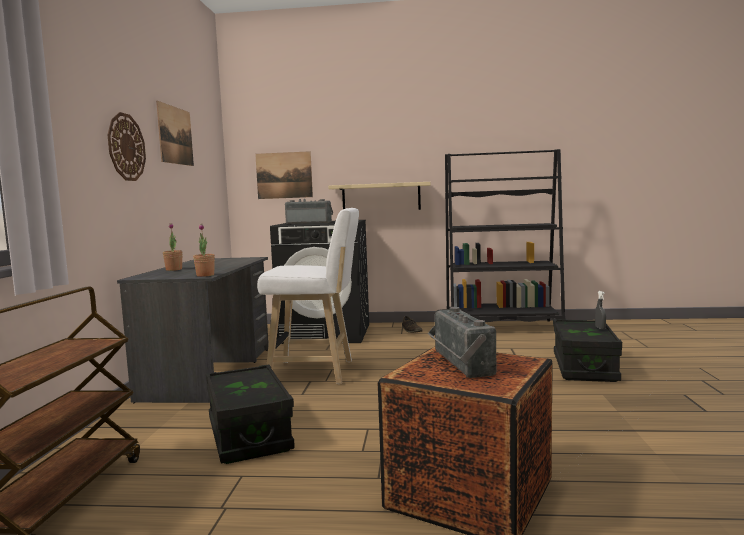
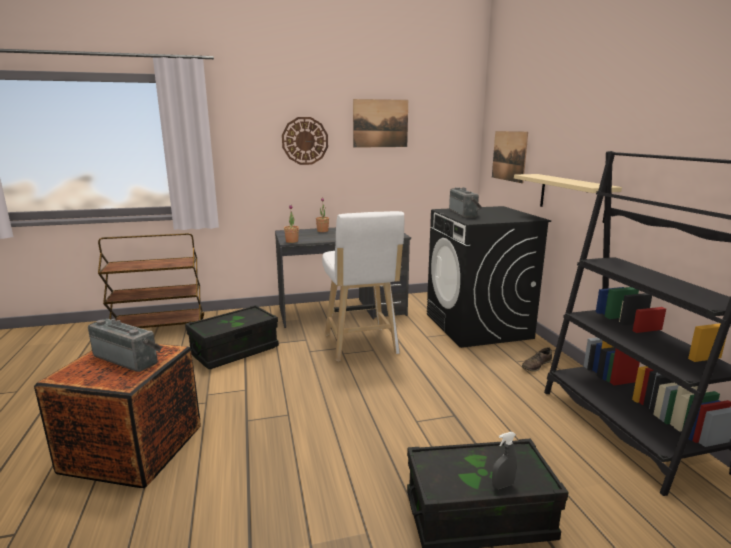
camera: 70 degrees right, 10 degrees up
radio [428,307,496,378] -> radio turned 60 degrees clockwise [88,318,162,372]

